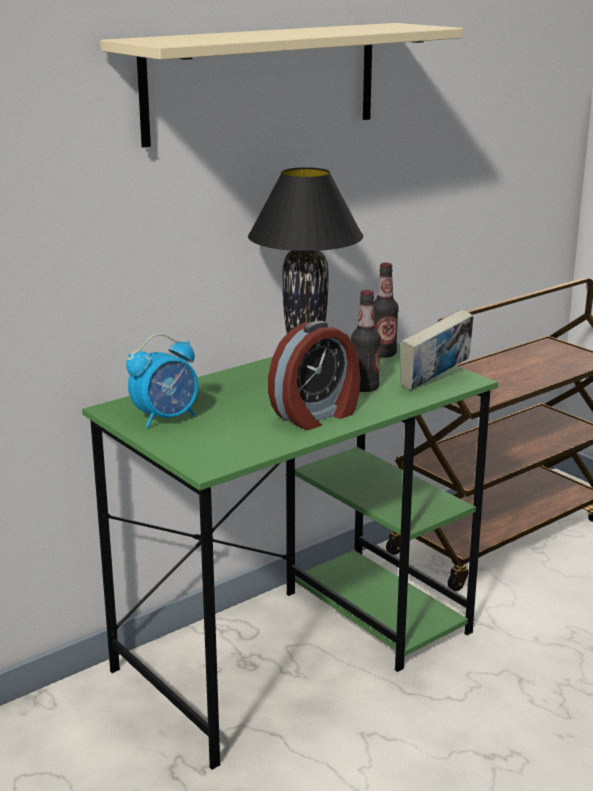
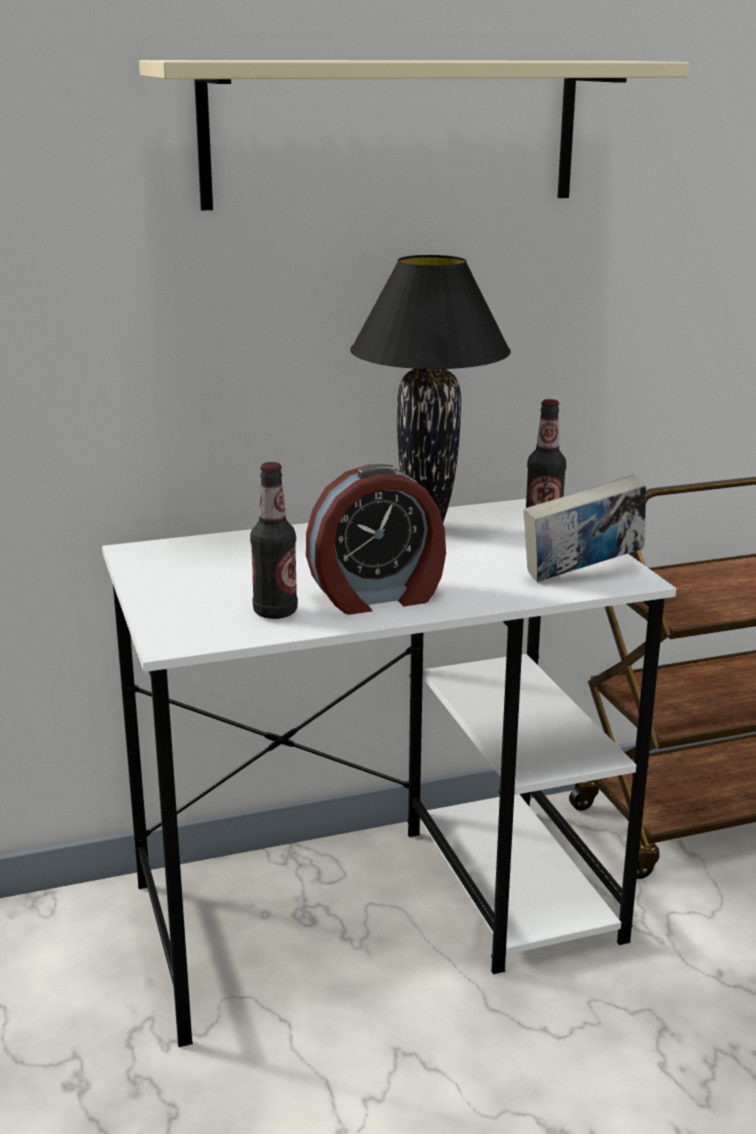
camera: 20 degrees right, 0 degrees up
green desk [82,335,498,769] -> white desk [102,499,676,1047]
alarm clock [126,334,198,429] -> none
bottle [351,290,381,392] -> bottle moved to [250,462,298,619]

